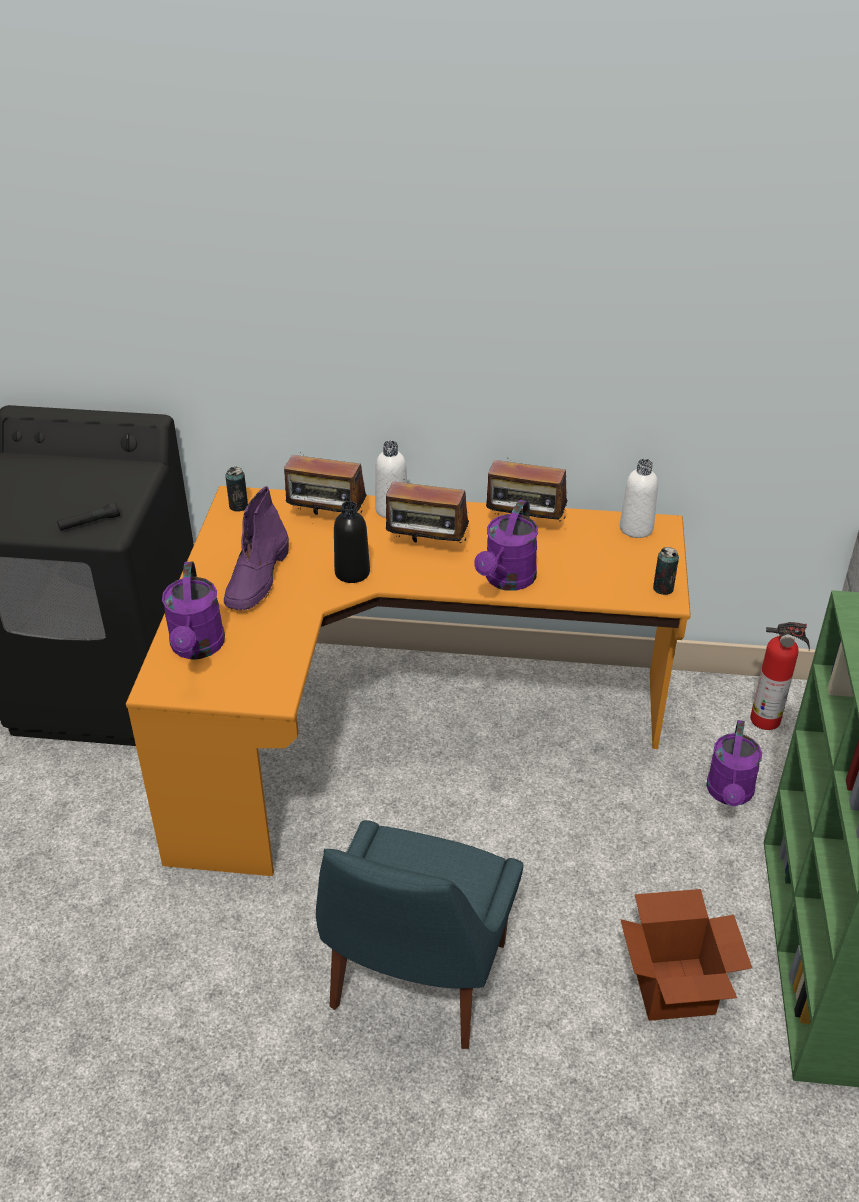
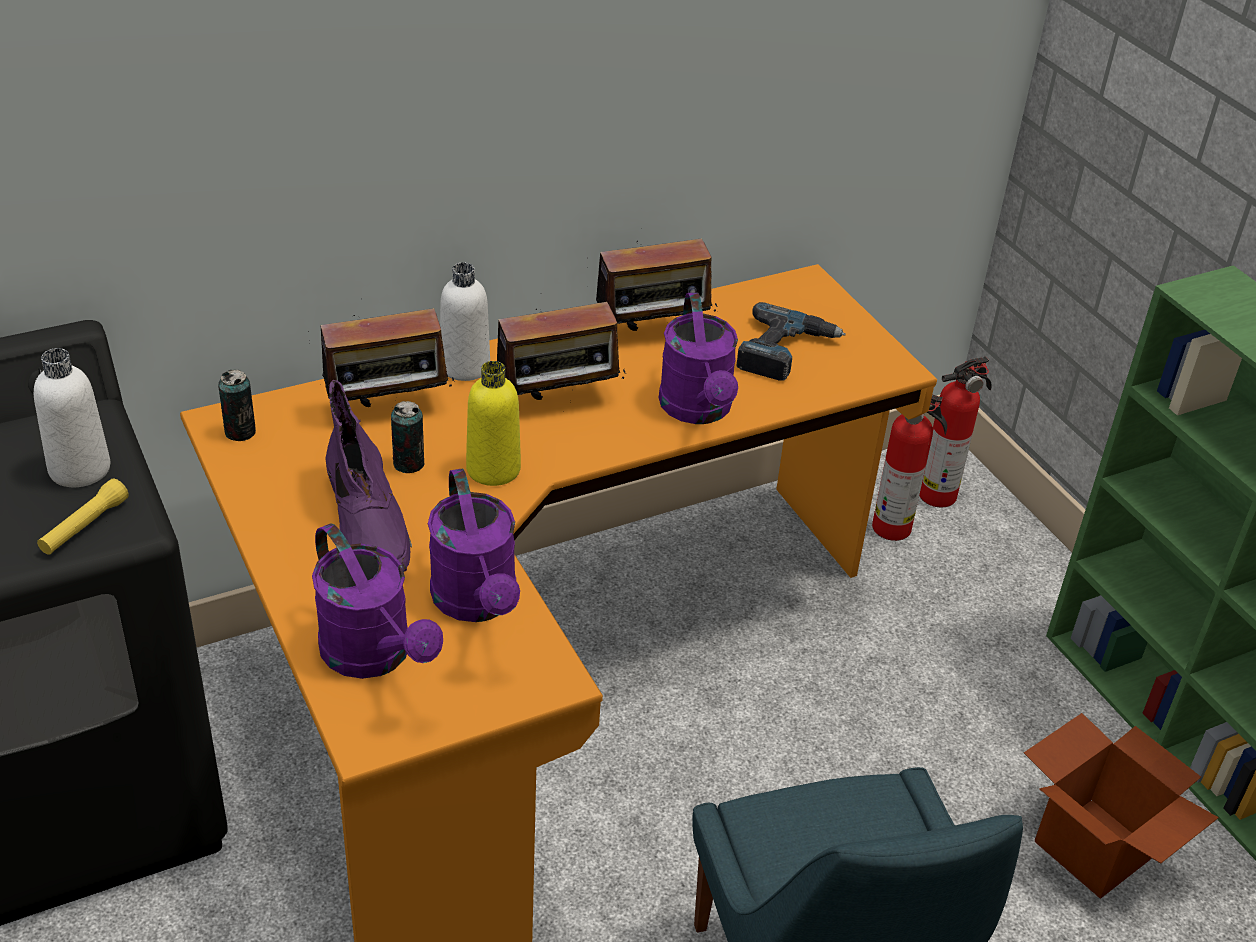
camera: 35 degrees left, 0 degrees up
black flashlight [57,502,120,531] -> yellow flashlight [37,479,129,555]
black bottle [334,501,370,583] -> yellow bottle [466,361,521,486]
white bottle [620,459,658,538] -> white bottle moved to [34,348,110,487]
can [653,547,679,595] -> can moved to [391,401,425,473]
purple watering can [706,720,762,806] -> purple watering can moved to [428,469,520,622]
none -> power drill [736,302,846,381]
none -> fire extinguisher [872,394,947,541]

